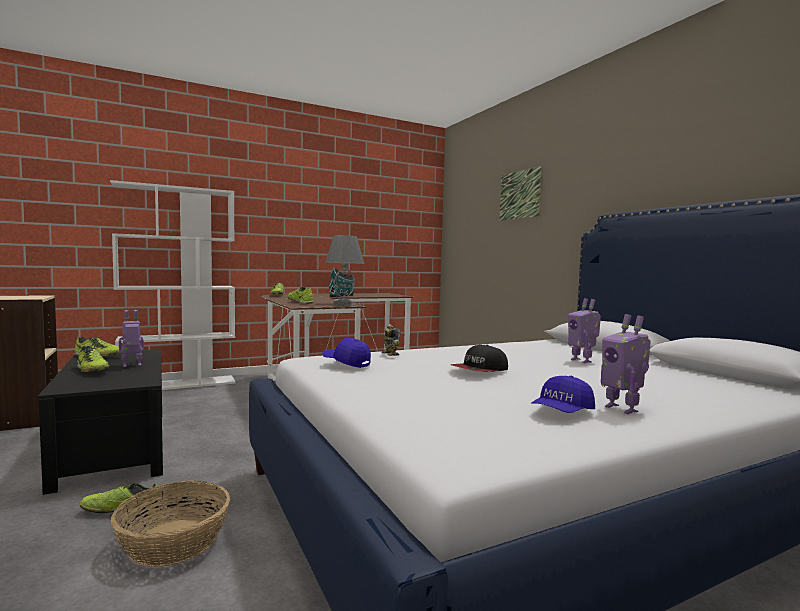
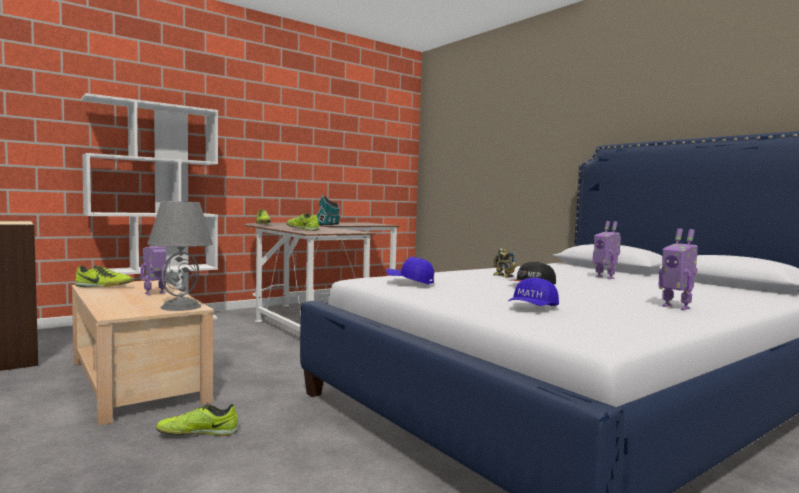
camera: 10 degrees left, 0 degrees up
black coffee table [38,349,163,495] -> beige coffee table [72,280,214,425]
shoe [77,346,109,372] -> none
basket [111,481,230,567] -> none
grey table lamp [325,235,364,306] -> grey table lamp moved to [147,201,213,311]
toy robot [382,324,400,356] -> toy robot moved to [493,248,517,277]
picture [499,166,542,221] -> none
blue cap [531,376,595,413] -> blue cap moved to [508,278,559,306]

